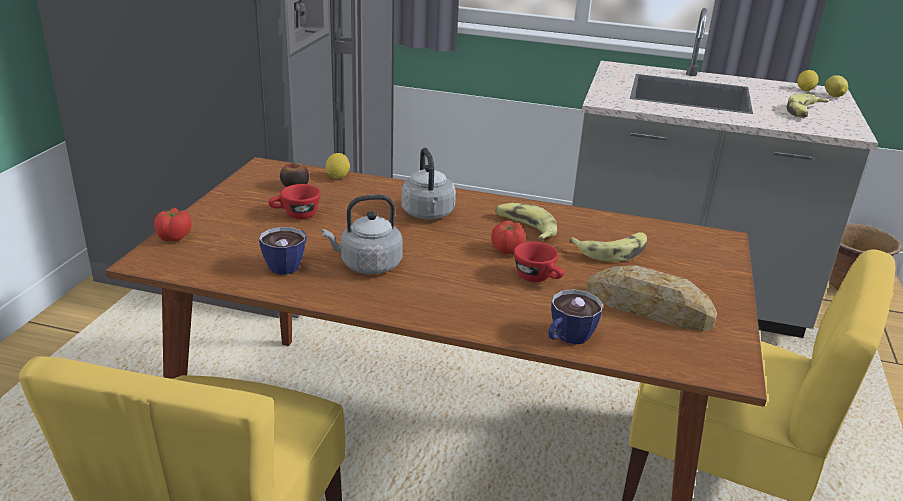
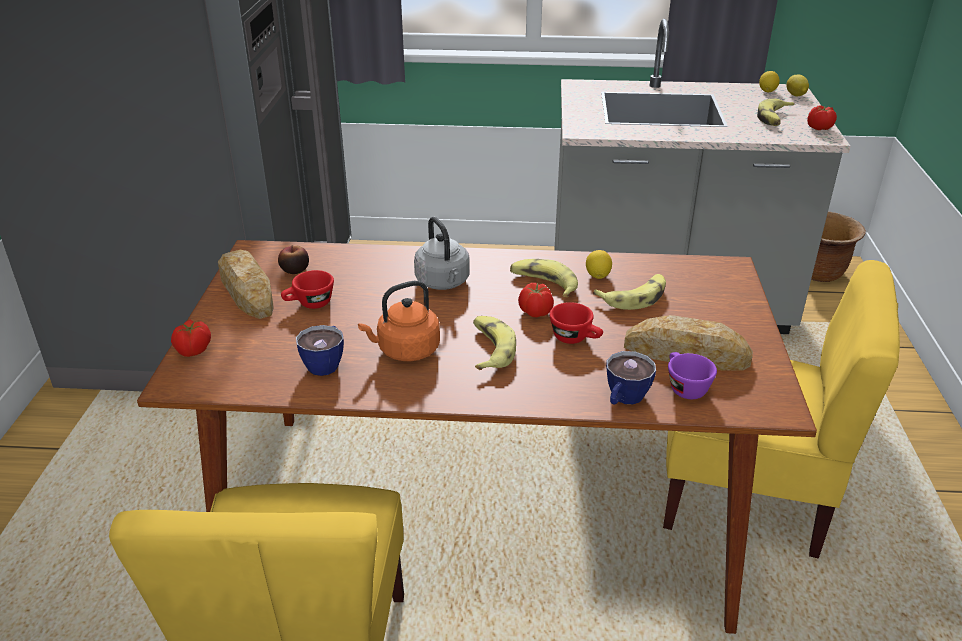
camera: 10 degrees left, 5 degrees up
grey kettle [322,194,403,274] -> orange kettle [358,281,440,361]
lemon [326,153,350,179] -> lemon moved to [586,250,612,279]
none -> bread [218,250,274,319]
none -> banana [473,316,516,370]
none -> purple cup [668,352,717,399]
none -> tomato [807,105,837,130]

